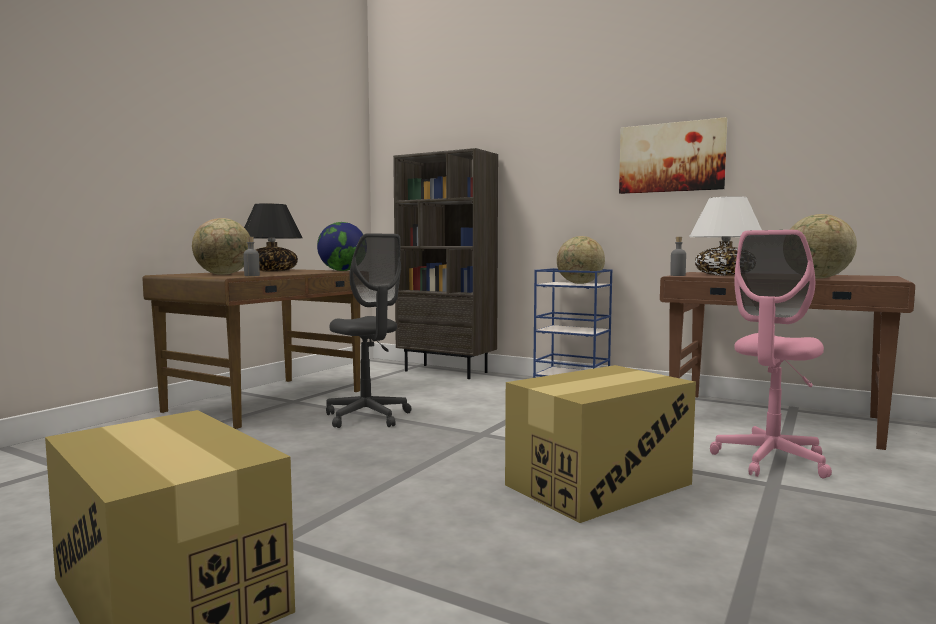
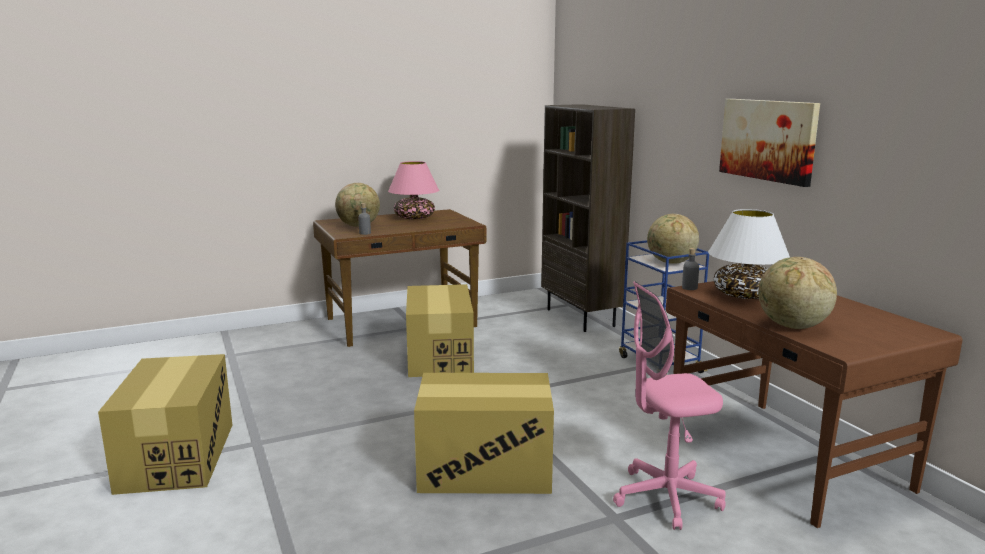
camera: 35 degrees right, 10 degrees up
black table lamp [244,204,303,272] -> pink table lamp [388,161,439,219]
globe [317,222,364,271] -> none
grey office chair [326,233,411,428] -> cardboard box [406,284,474,377]

